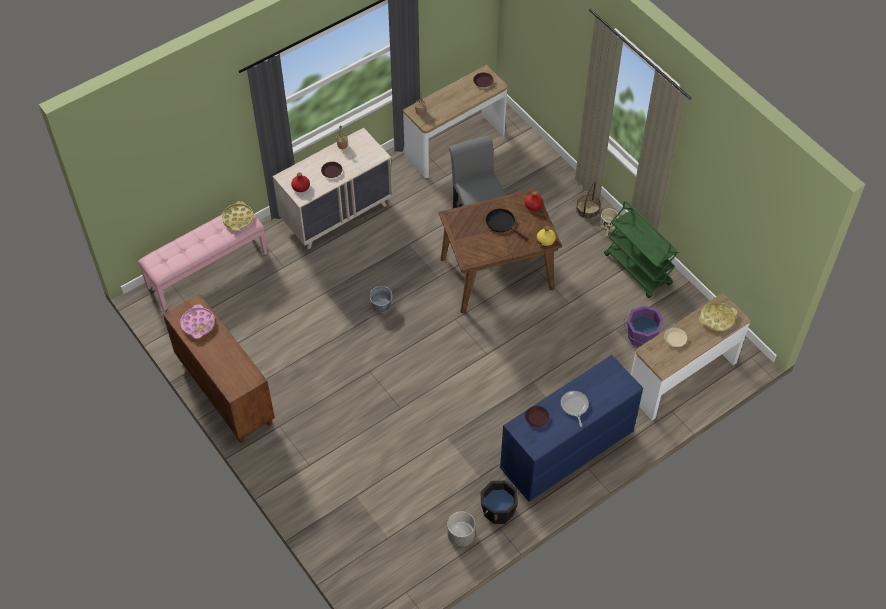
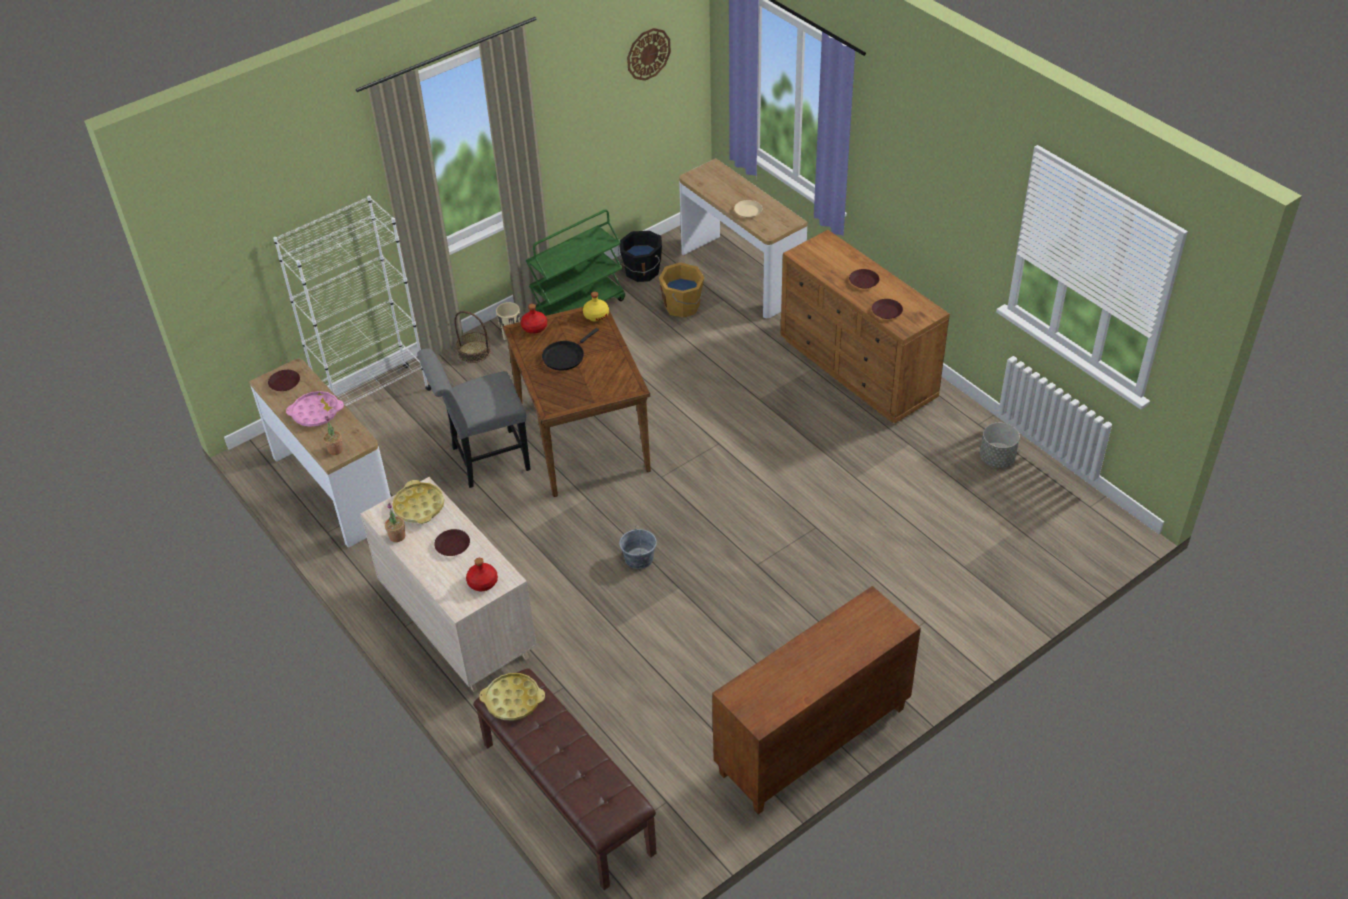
camera: 90 degrees left, 10 degrees down
pink bench [138,213,268,311] -> brown bench [473,668,656,890]
pink tray [180,305,215,339] -> pink tray moved to [286,391,344,427]
black bucket [479,481,518,524] -> black bucket moved to [618,231,662,282]
blue dresser [500,355,643,502] -> brown dresser [780,230,950,423]
frying pan [561,391,589,427] -> brown plate [849,269,879,289]
purple bucket [623,306,664,347] -> orange bucket [659,262,705,318]
yellow tray [699,302,737,331] -> yellow tray moved to [392,480,444,524]
none -> white bookcase [273,196,431,406]
none -> wall clock [627,28,671,81]

